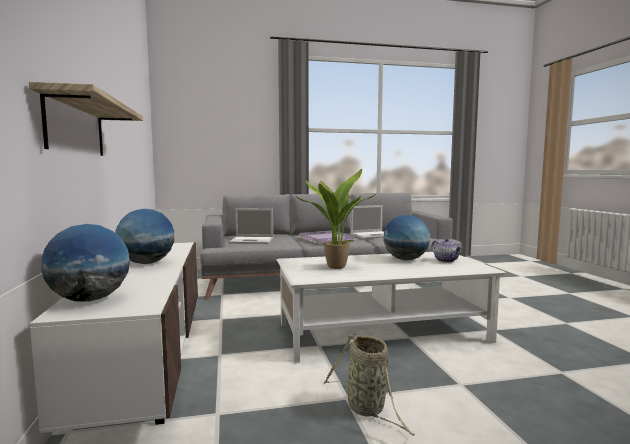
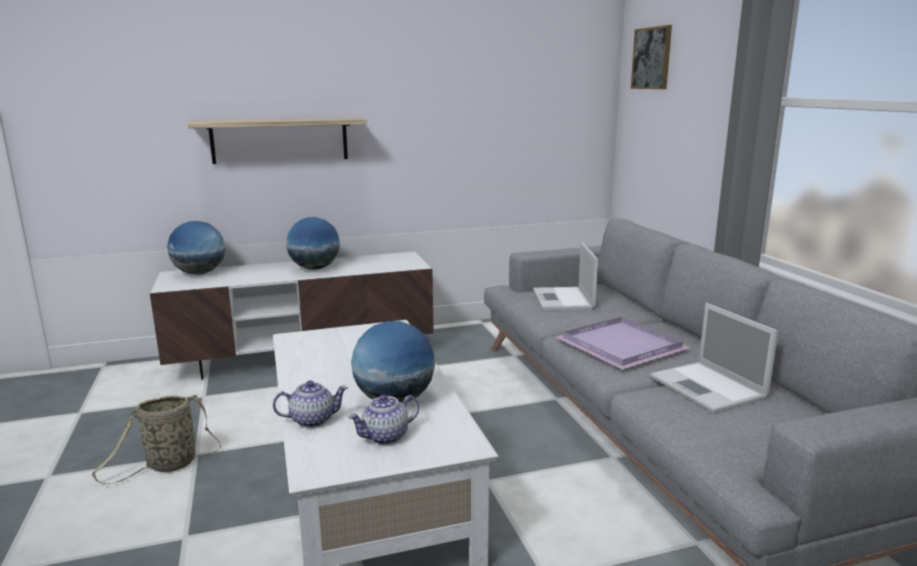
camera: 85 degrees right, 10 degrees up
potted plant [296,169,379,269] -> none
none -> teapot [273,380,348,428]
none -> picture [631,25,672,89]

